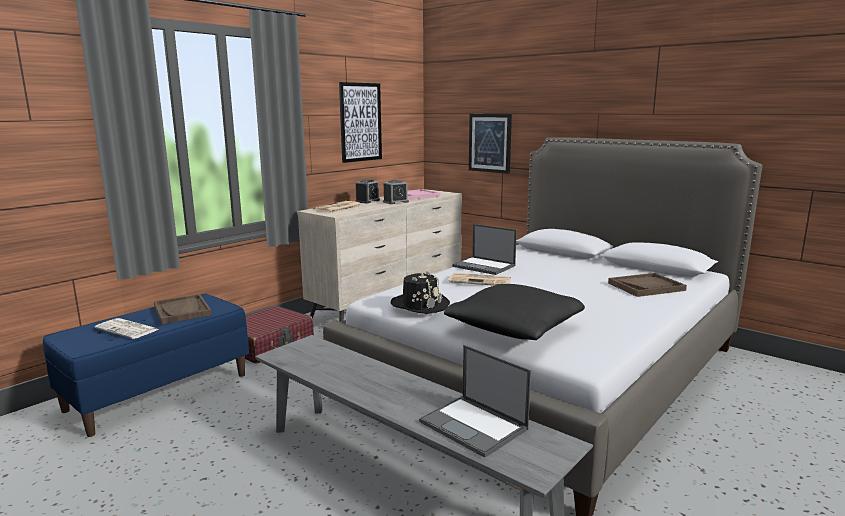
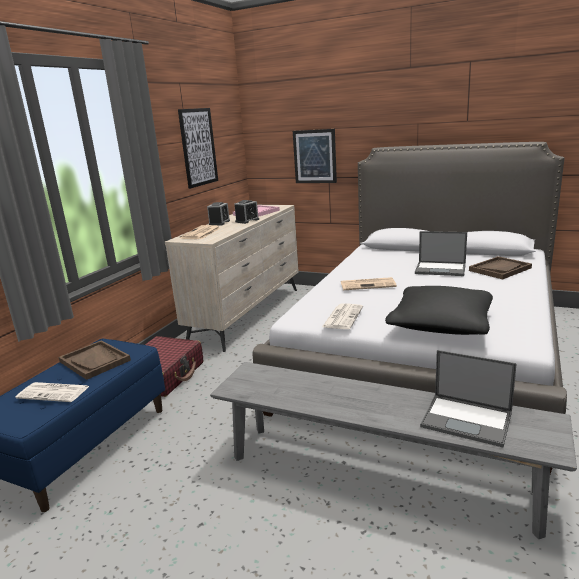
camera: 15 degrees left, 5 degrees up
black hat [391,272,450,314] -> newspaper [322,304,363,329]
laptop [452,224,517,275] -> laptop moved to [415,231,467,276]

